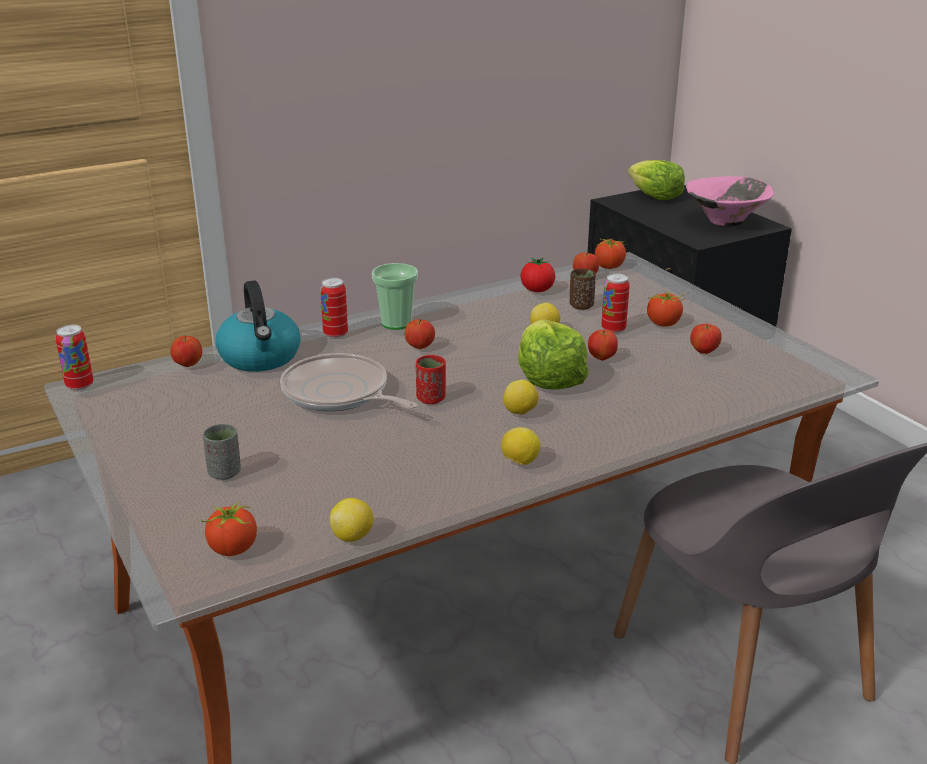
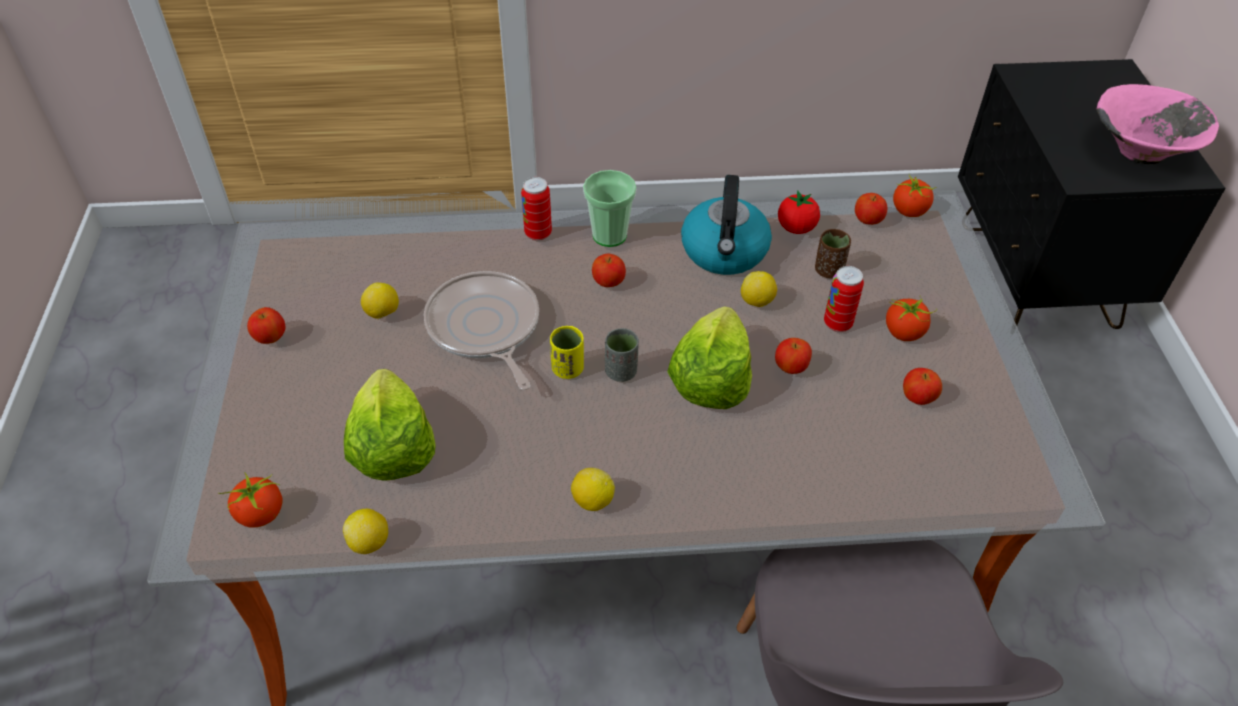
camera: 25 degrees right, 20 degrees up
can [56,325,93,391] -> none
apple [171,336,202,367] -> apple moved to [247,307,286,344]
grey cup [203,424,241,480] -> grey cup moved to [605,328,639,382]
kettle [216,280,301,372] -> kettle moved to [681,175,772,275]
red cup [416,355,446,404] -> yellow cup [550,326,584,379]
lemon [504,380,539,415] -> lemon moved to [361,283,399,319]
lettuce [628,160,685,201] -> lettuce moved to [344,369,436,481]

